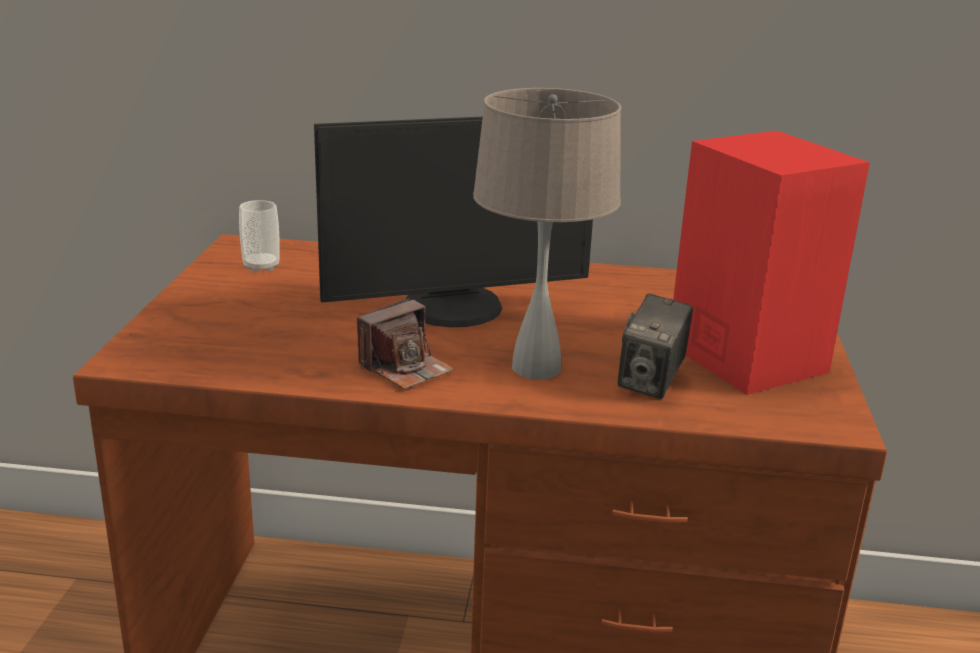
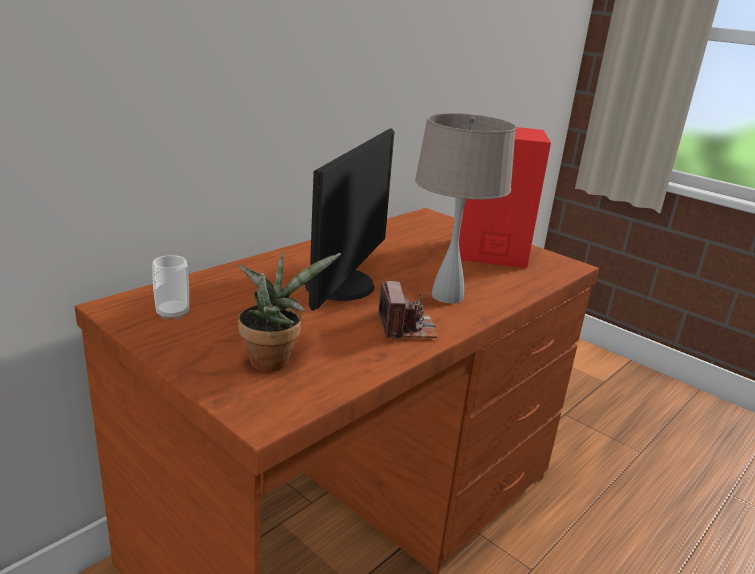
camera: 55 degrees left, 0 degrees up
camera [618,293,693,399] -> none
none -> potted plant [238,251,341,372]

